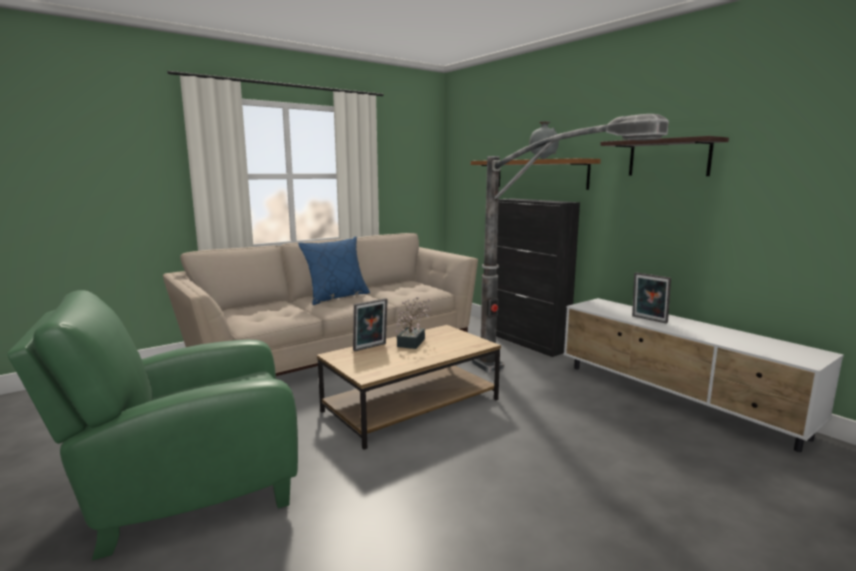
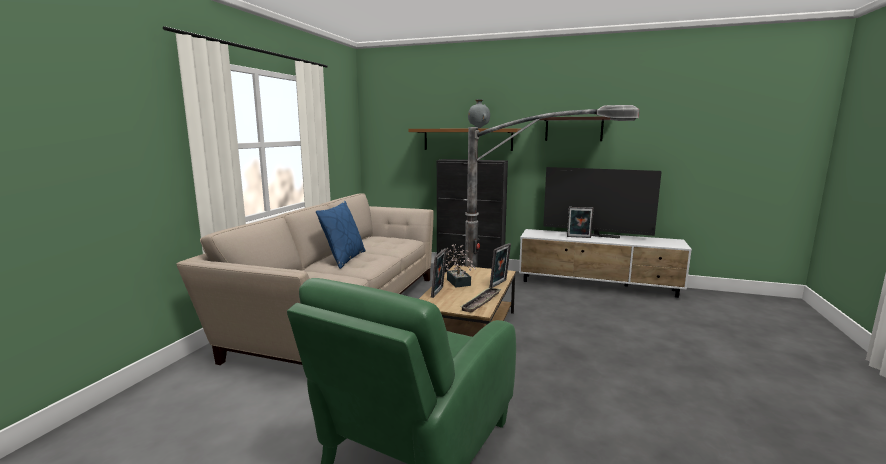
camera: 35 degrees left, 0 degrees up
none -> tray [460,287,502,312]
none -> picture frame [490,243,511,288]
none -> television [543,167,661,238]

